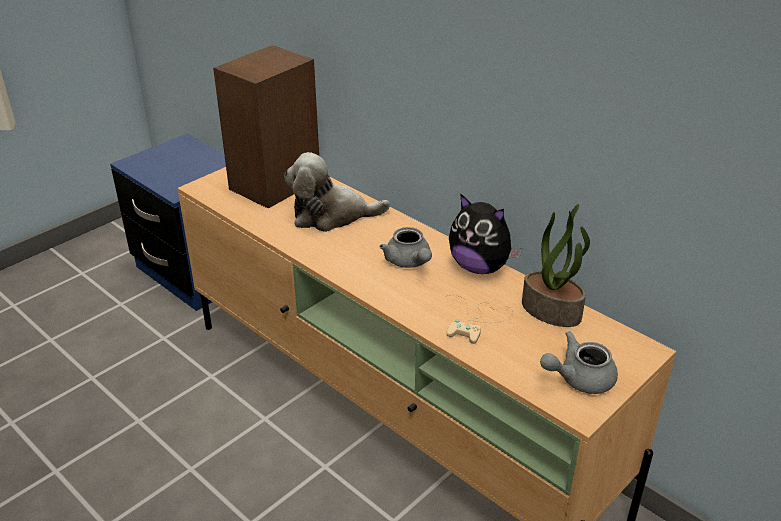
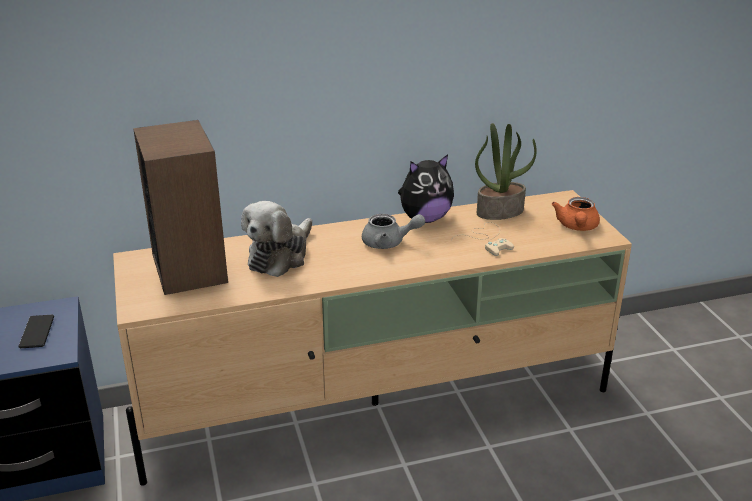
camera: 60 degrees left, 5 degrees down
grey teapot [540,331,618,394] -> orange teapot [552,197,600,231]
none -> phone [19,315,54,348]

